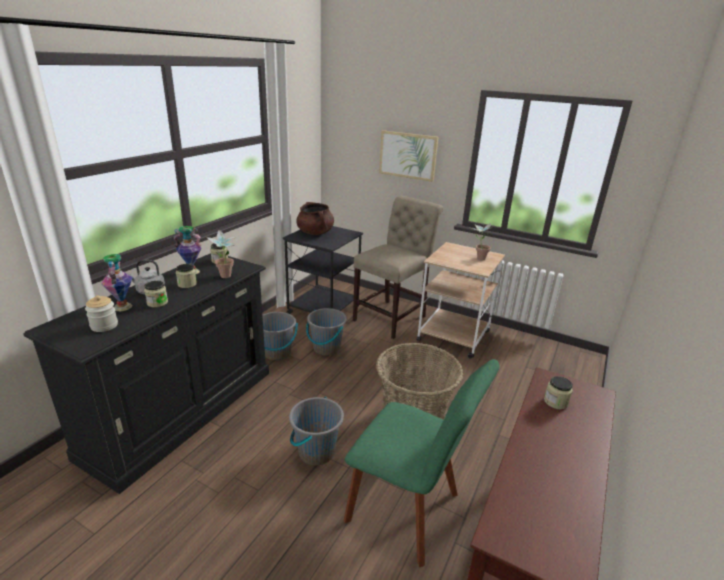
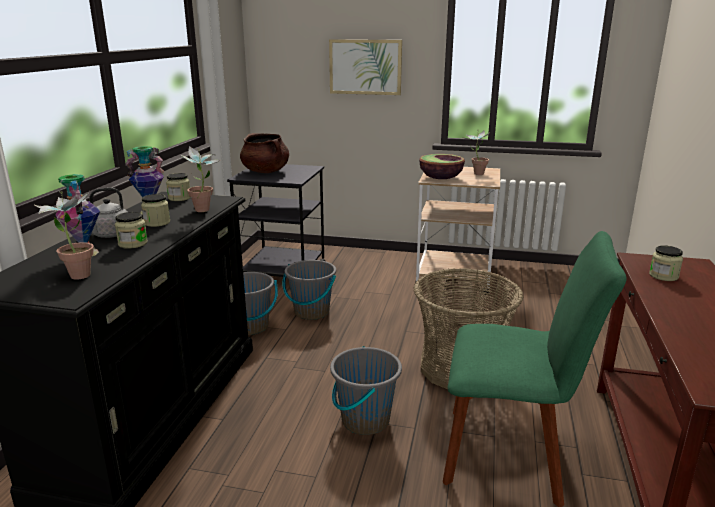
camera: 15 degrees left, 5 degrees down
jar [85,295,118,332] -> potted plant [33,191,94,280]
beige chair [353,196,443,339] -> none
none -> bowl [419,154,465,179]

